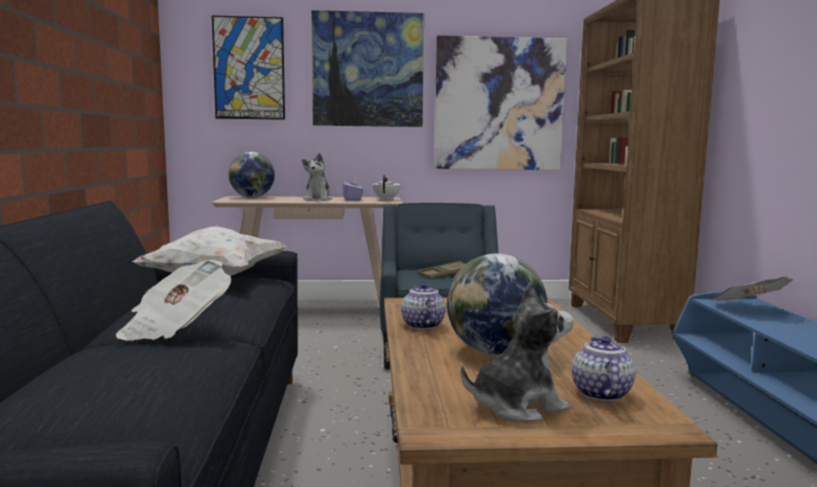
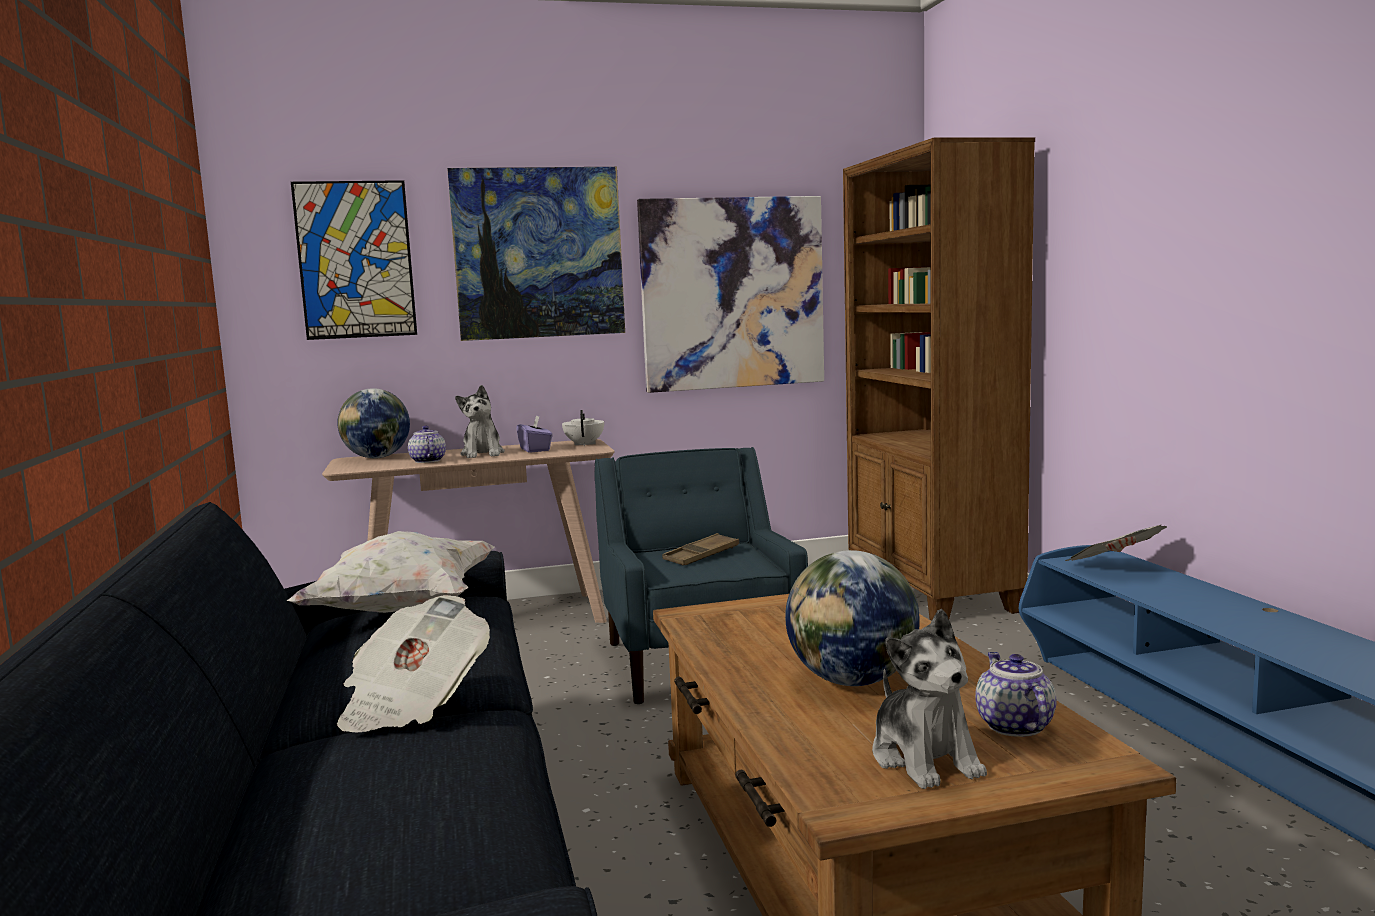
camera: 10 degrees left, 0 degrees up
teapot [401,283,446,329] -> teapot moved to [408,425,446,463]
plush toy [461,282,574,422] -> plush toy turned 105 degrees clockwise [872,609,987,789]

